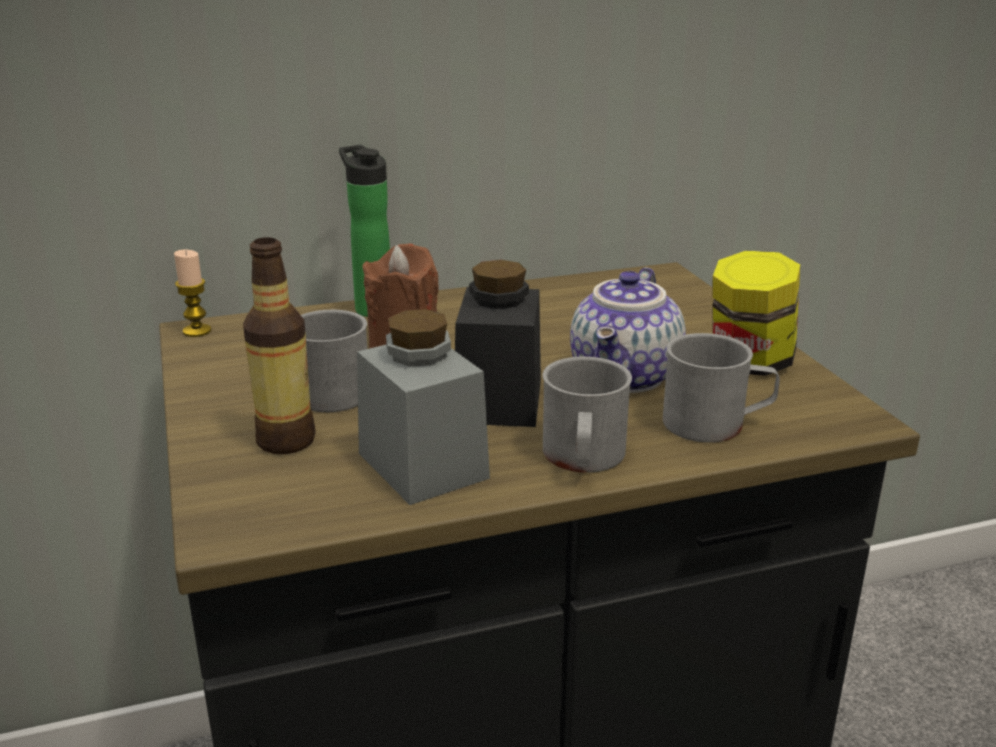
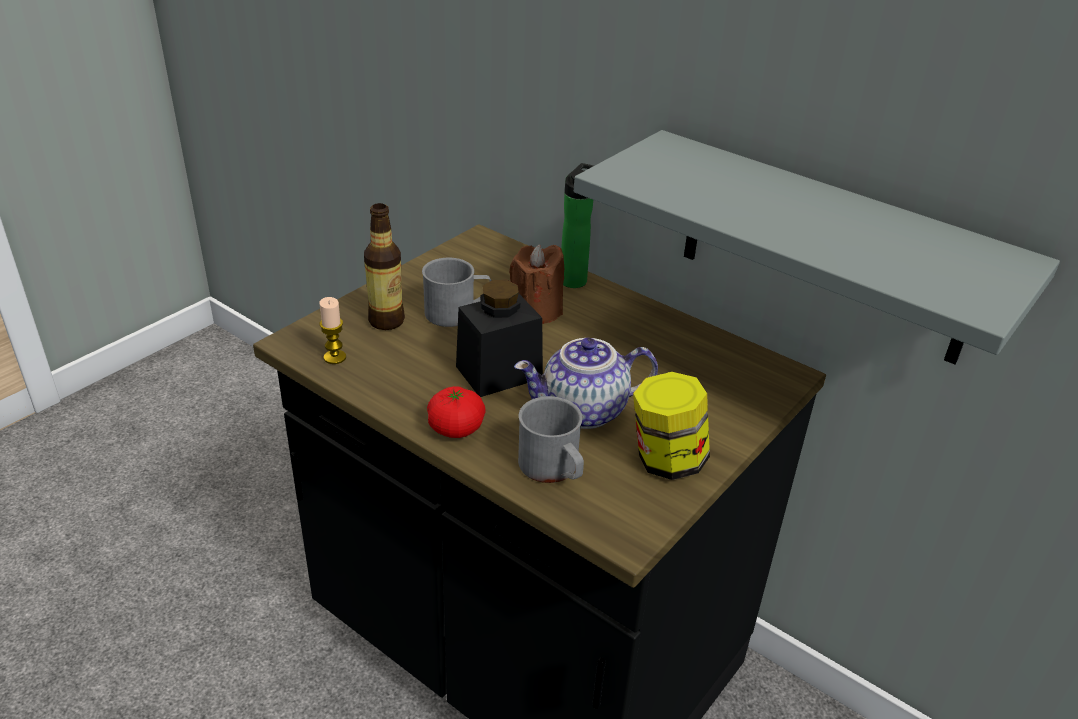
camera: 55 degrees right, 10 degrees up
candle [174,250,212,337] -> candle moved to [320,297,346,364]
grey jar [357,309,490,505] -> none
grey mug [543,356,632,473] -> tomato [427,386,486,438]
none -> grey shelf [574,130,1060,364]

